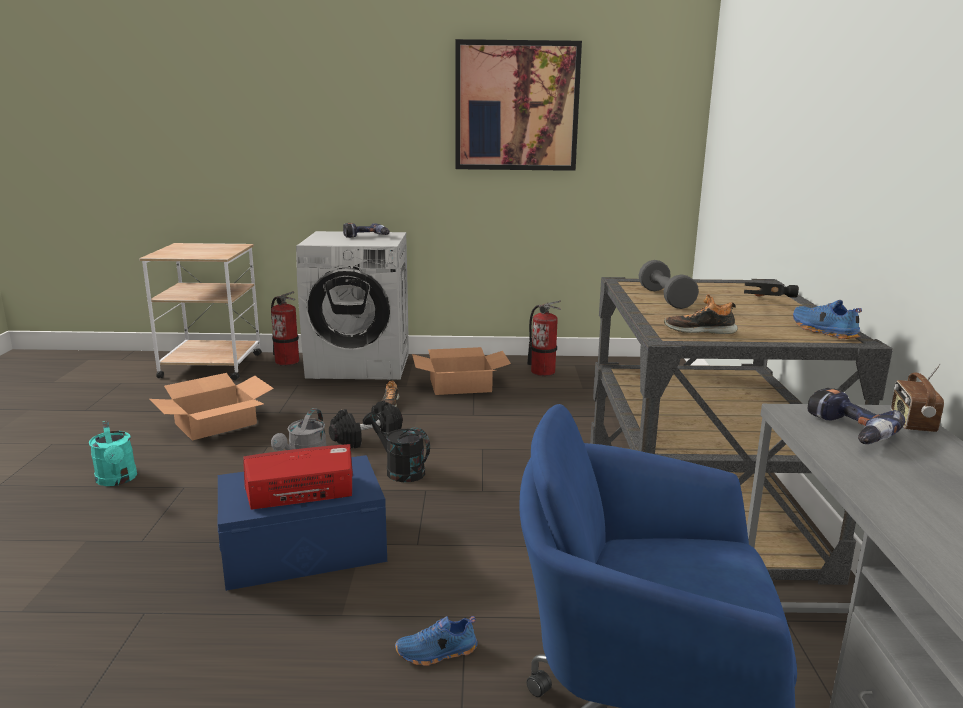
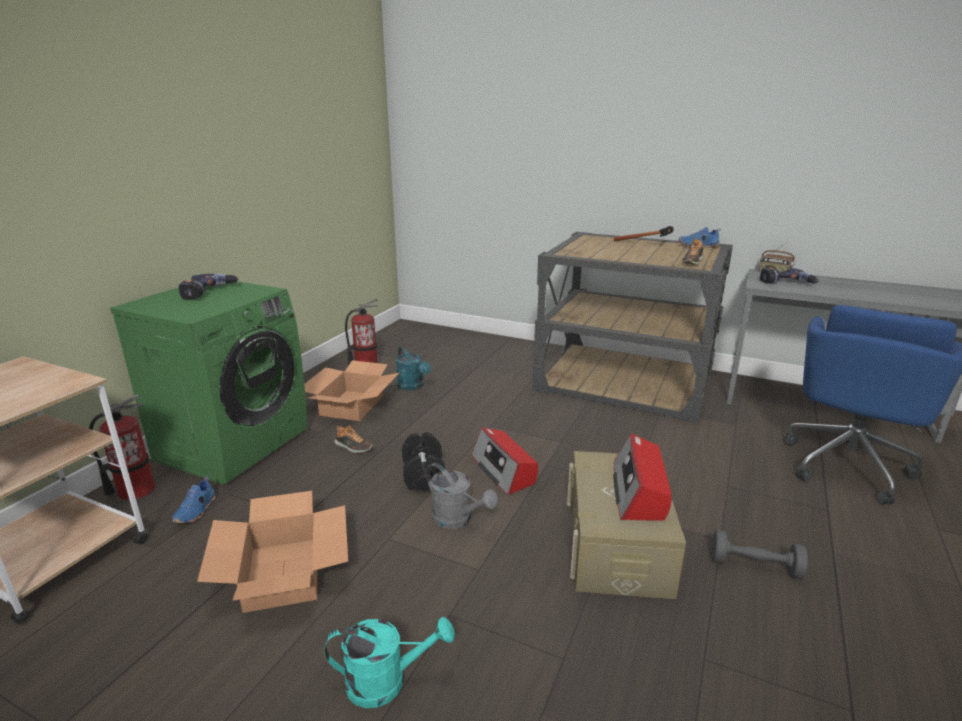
camera: 65 degrees left, 5 degrees up
blue storage box [218,455,387,591] -> beige storage box [567,451,686,599]
white washing machine [296,231,409,380] -> green washing machine [110,281,307,485]
black watering can [363,412,430,482] -> radio [471,428,538,495]
blue shoe [395,616,478,666] -> blue shoe moved to [172,476,216,523]
picture [455,39,582,171] -> none
grey dumbbell [639,260,699,309] -> grey dumbbell moved to [712,529,808,579]
none -> turquoise watering can [396,347,431,391]

